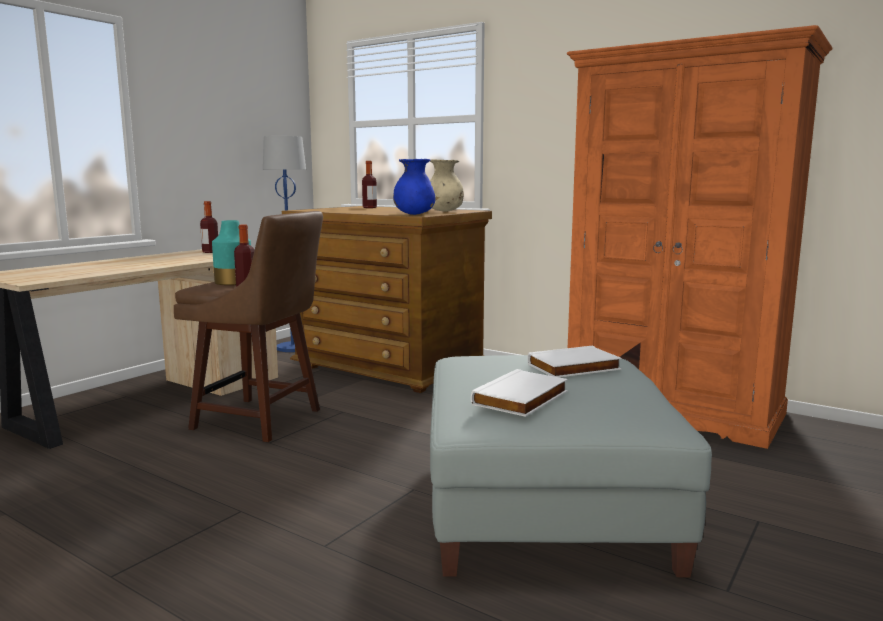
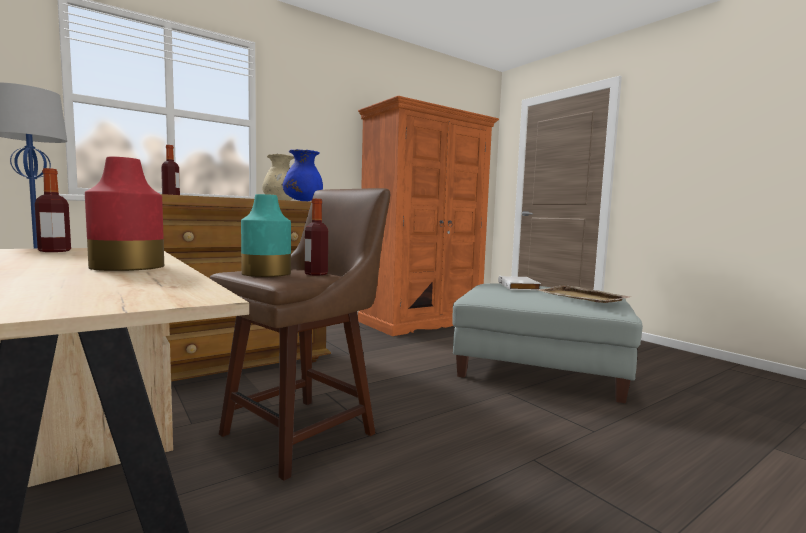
camera: 70 degrees left, 5 degrees down
white book [471,369,568,417] -> beige tray [538,285,631,303]
none -> red vase [85,157,164,271]

